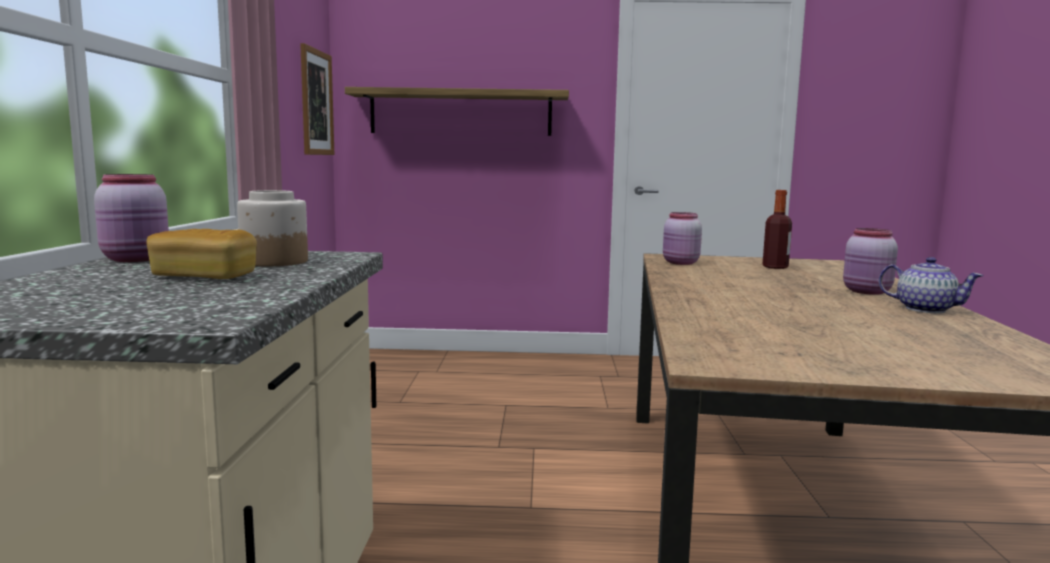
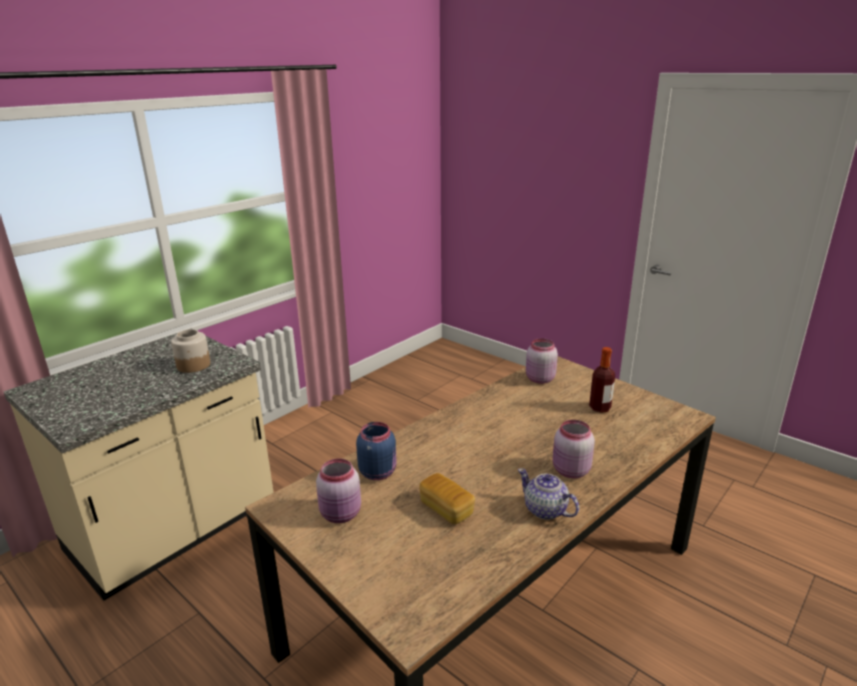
camera: 40 degrees right, 15 degrees up
pink jar [94,174,169,262] -> pink jar moved to [316,459,361,523]
bread [146,229,257,279] -> bread moved to [419,473,475,524]
picture [300,43,334,155] -> none
shelf [345,87,569,136] -> none
teapot [879,257,984,313] -> teapot turned 150 degrees clockwise [518,468,579,520]
none -> blue jar [356,422,396,480]

